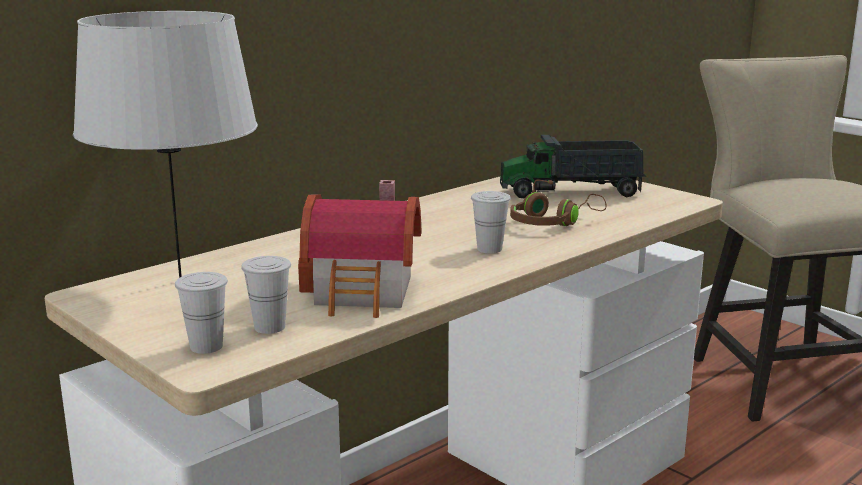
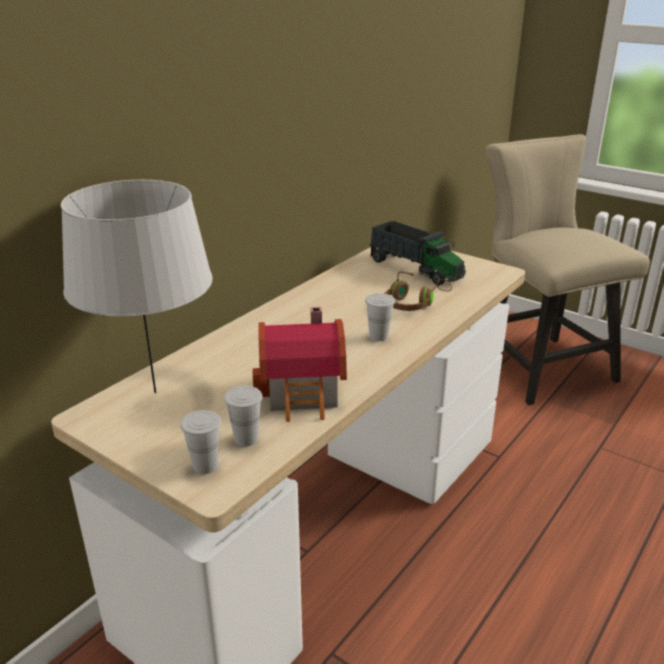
camera: 10 degrees left, 10 degrees up
toy truck [500,135,646,198] -> toy truck turned 120 degrees counterclockwise [369,221,466,286]

